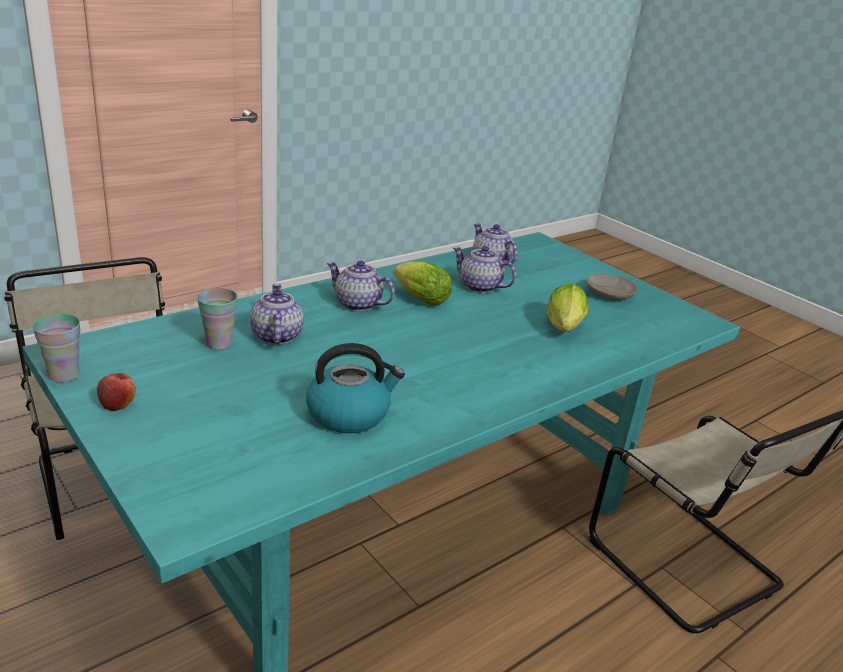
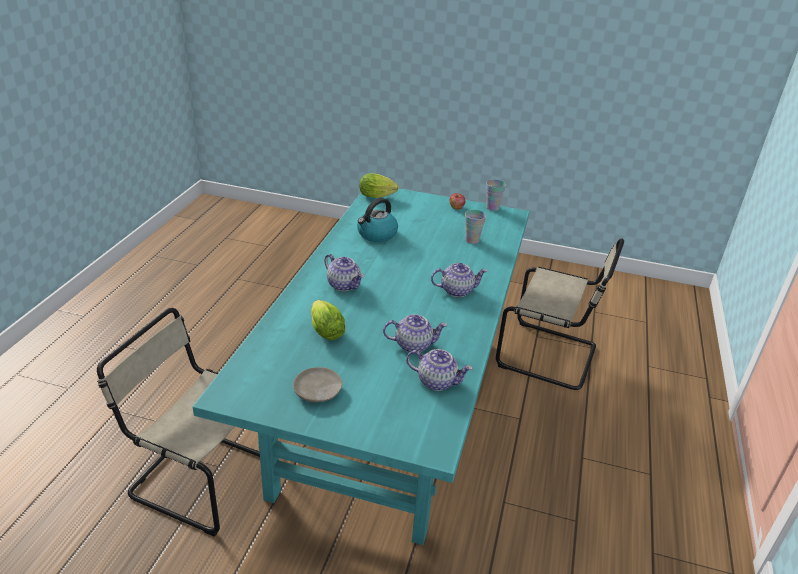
camera: 145 degrees right, 5 degrees up
teapot [250,284,304,345] -> teapot moved to [324,254,364,291]
lettuce [393,261,452,305] -> lettuce moved to [360,173,399,198]

